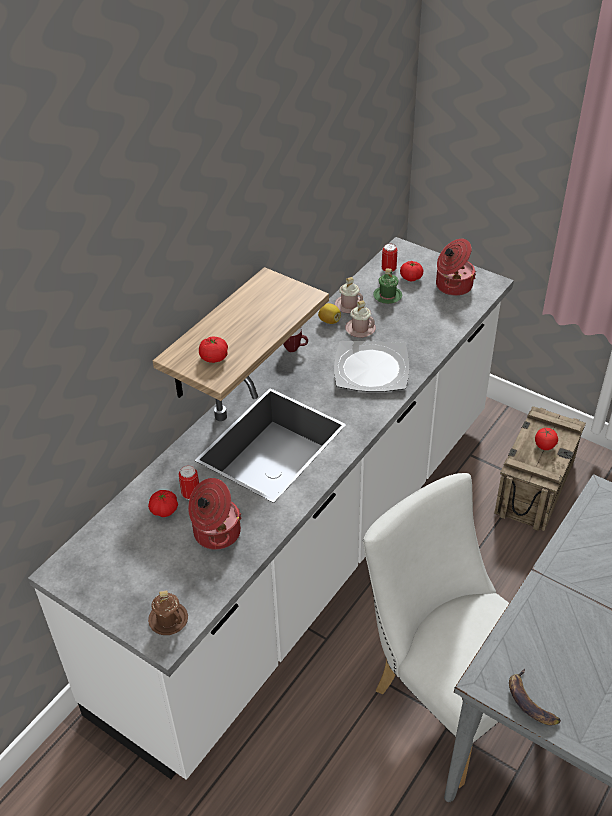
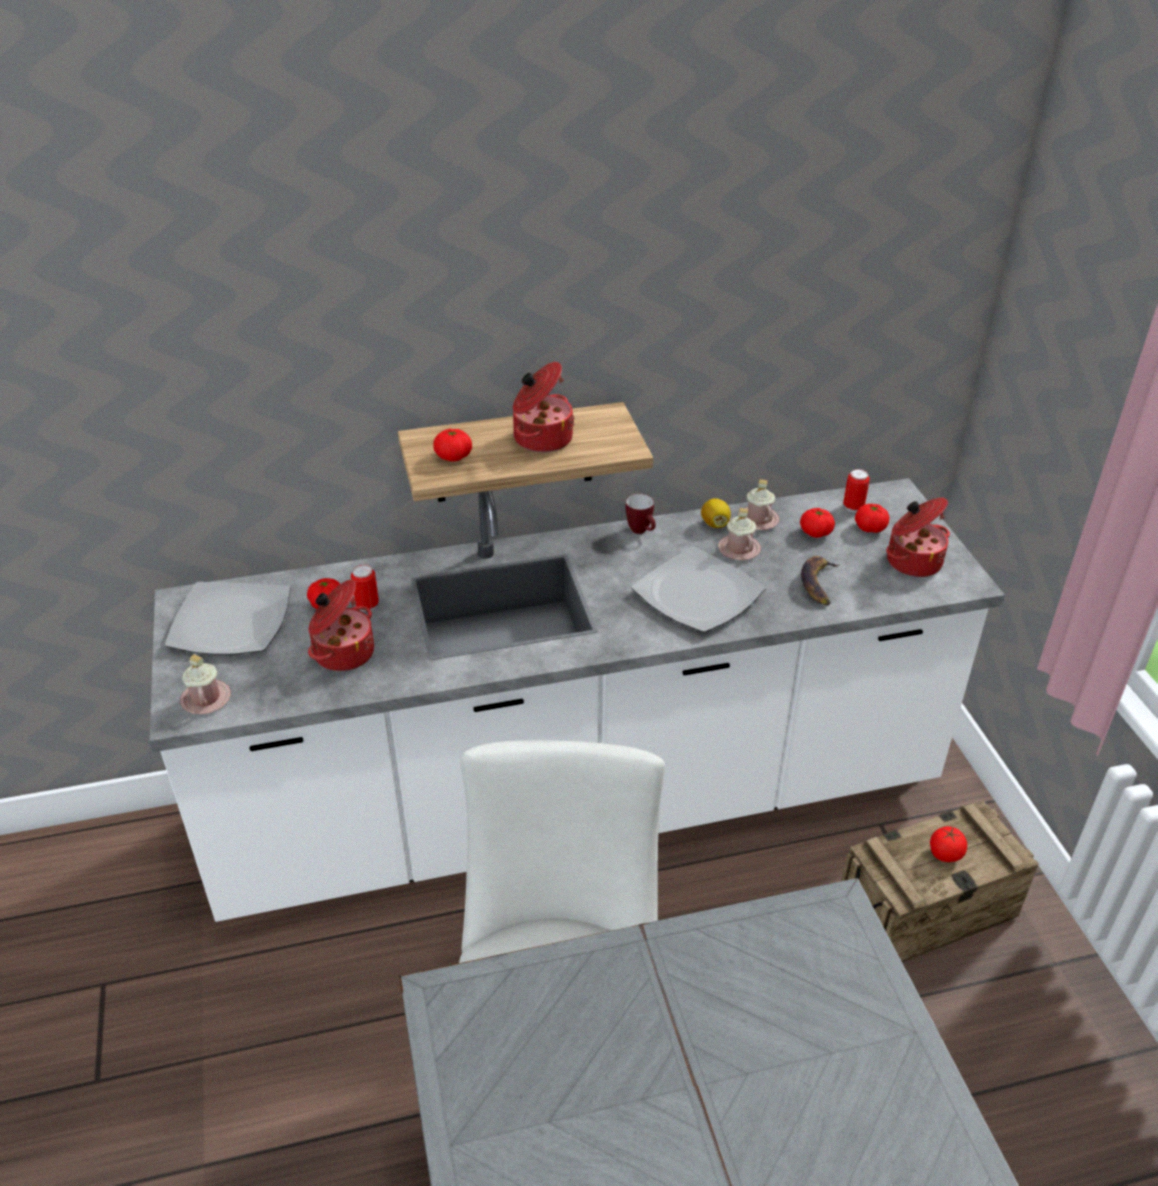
camera: 40 degrees right, 5 degrees down
brown mug [148,591,188,635] -> pink mug [180,654,231,714]
green mug [373,268,402,304] -> tomato [800,508,835,538]
banana [509,668,561,725] -> banana moved to [801,556,840,606]
none -> plate [165,582,290,655]
none -> cooking pot [513,362,574,453]

